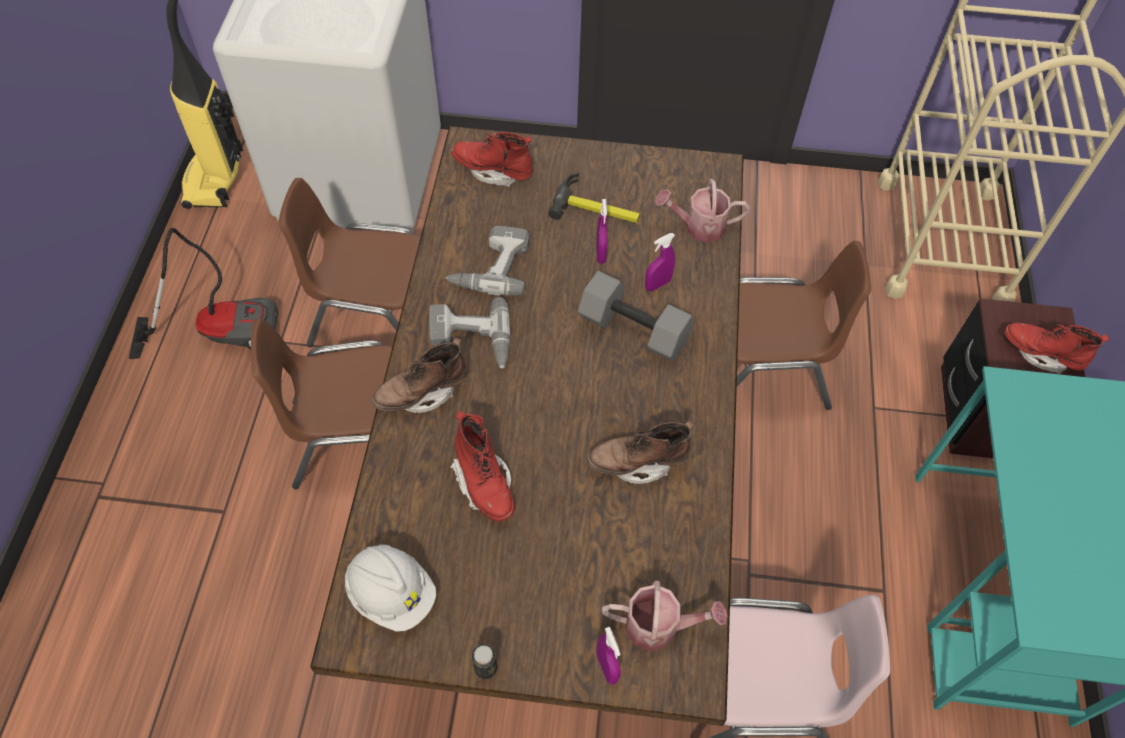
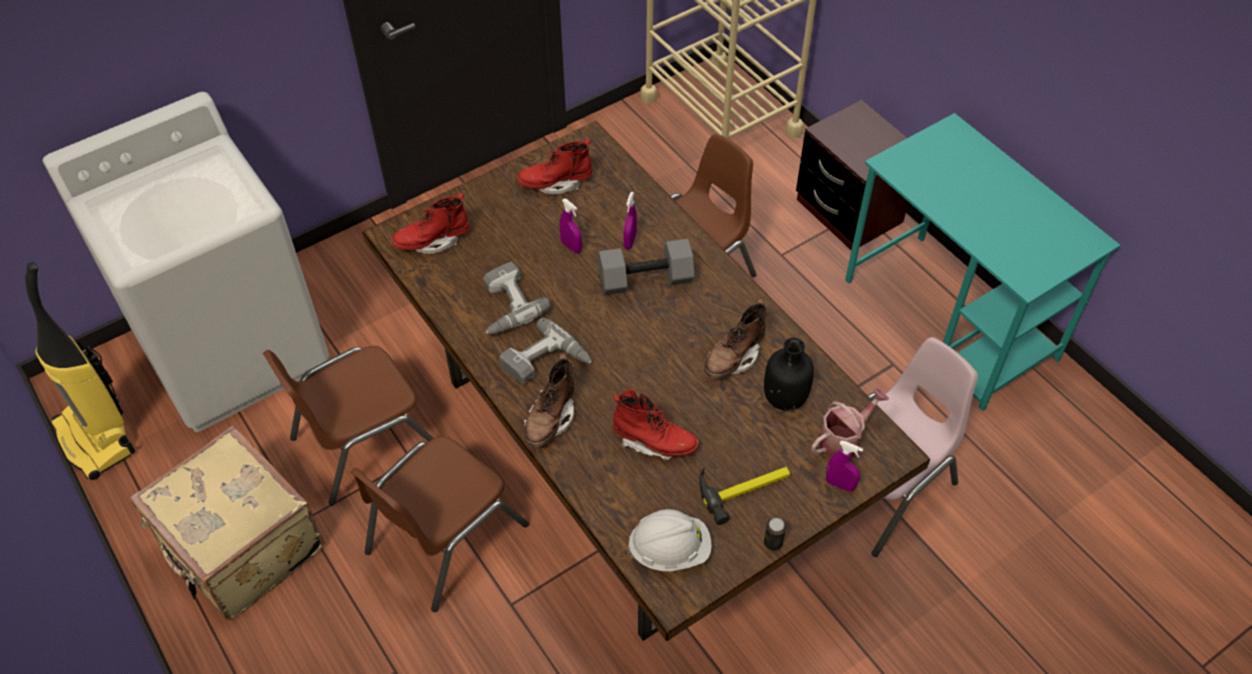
camera: 40 degrees left, 5 degrees down
vacuum cleaner [129,228,278,359] -> beige suitcase [130,426,325,620]
hammer [548,173,640,223] -> hammer moved to [699,467,790,525]
watering can [655,179,750,243] -> none
red boot [1005,323,1110,374] -> red boot moved to [517,138,592,195]
none -> black bottle [764,338,814,411]

